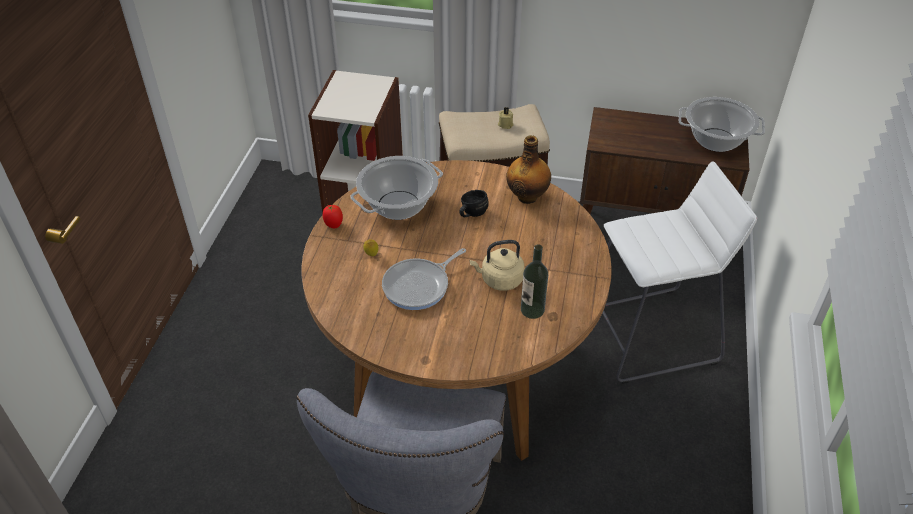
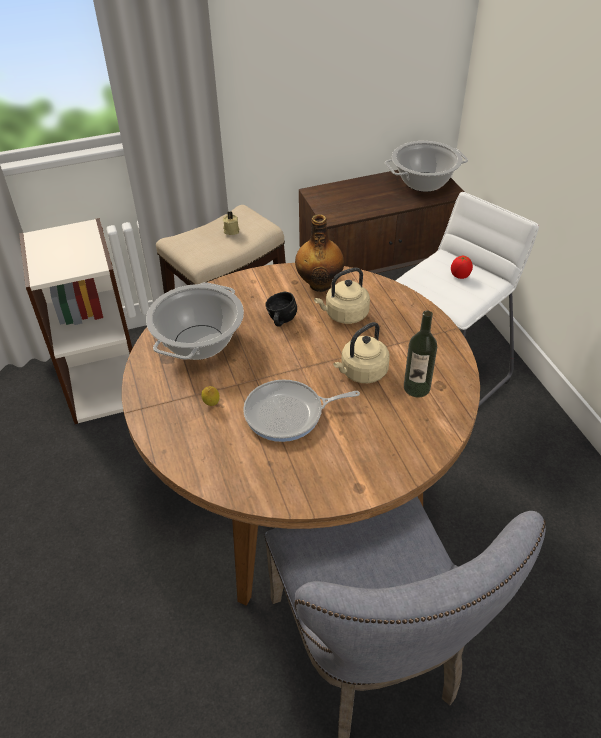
camera: 30 degrees left, 0 degrees up
tomato [323,205,343,228] -> tomato moved to [451,256,473,279]
frying pan [382,248,466,310] -> frying pan turned 60 degrees clockwise [243,380,360,442]
none -> beige kettle [314,268,370,324]

